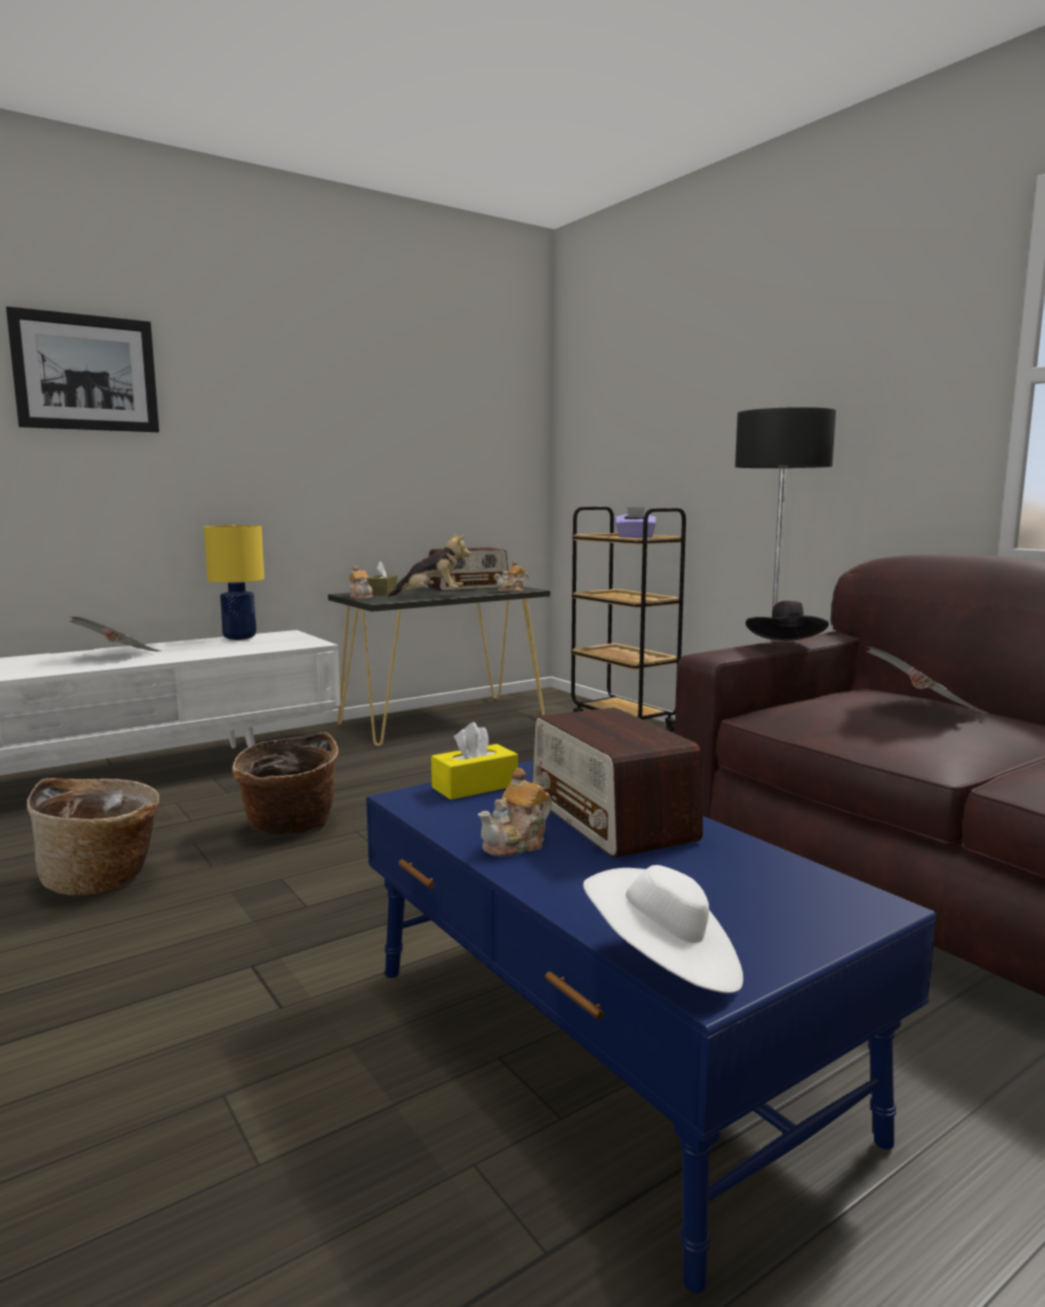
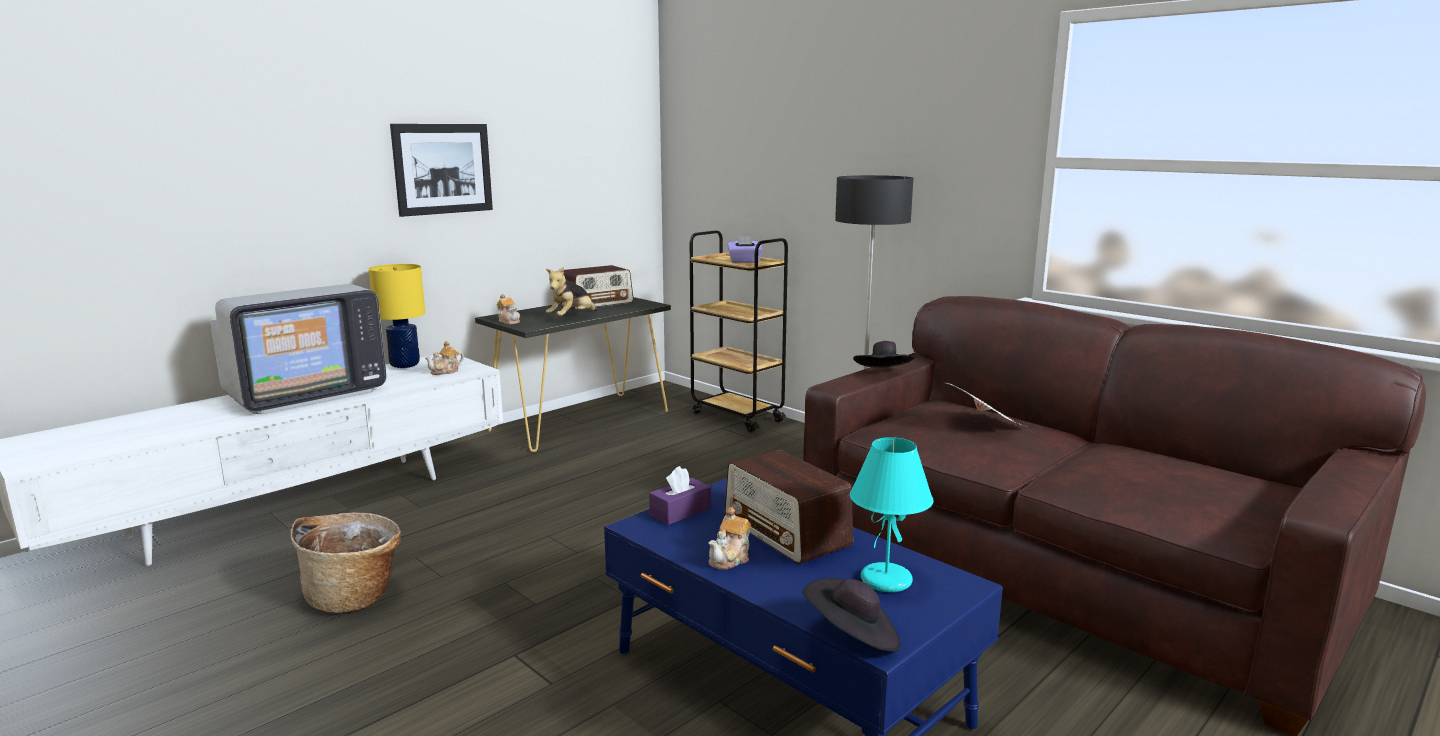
camera: 10 degrees left, 5 degrees up
picture [6,306,159,432] -> picture moved to [390,124,493,217]
newspaper [70,617,161,651] -> television [211,284,386,414]
basket [232,732,338,834] -> none
brown tissue box [367,561,397,595] -> none
plush toy [388,533,470,597] -> plush toy turned 135 degrees clockwise [546,267,597,316]
yellow tissue box [431,722,518,800] -> purple tissue box [649,466,711,525]
teapot [495,561,529,592] -> teapot moved to [425,341,464,375]
white hat [583,865,743,993] -> black hat [803,578,901,652]
none -> turquoise table lamp [850,437,934,592]

